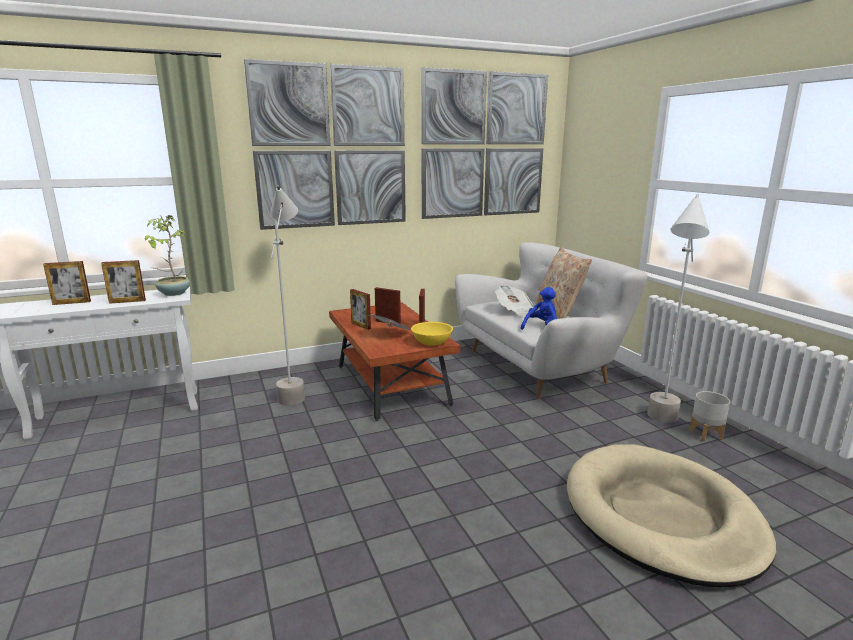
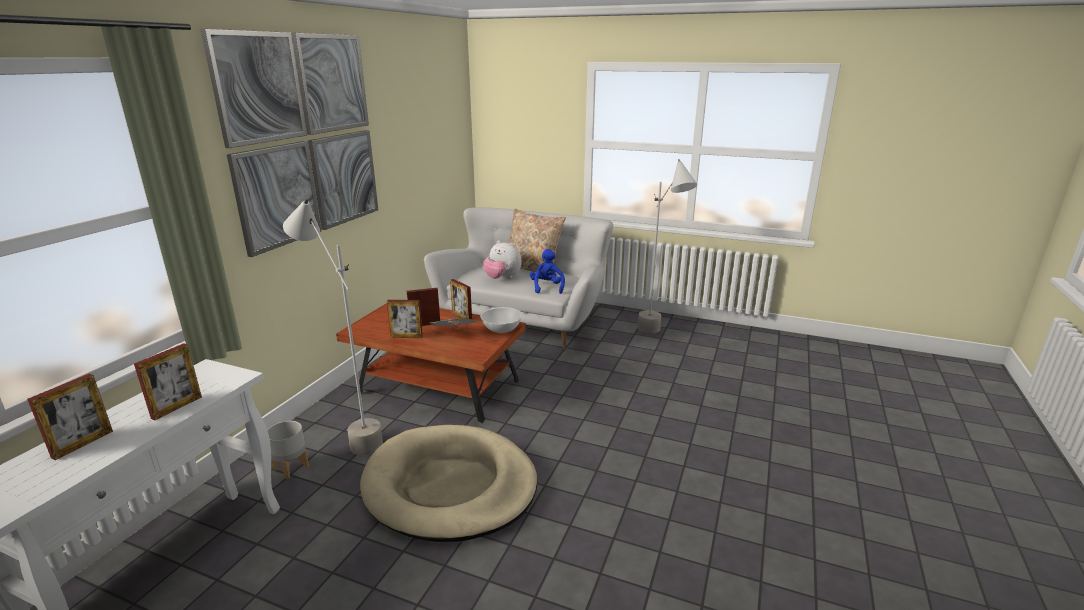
camera: 45 degrees left, 5 degrees up
potted plant [145,215,190,296] -> none
yellow bowl [411,322,453,346] -> white bowl [480,307,523,333]
picture [421,67,548,219] -> none
newspaper [495,285,533,318] -> plush toy [483,240,522,279]
beige dog bed [567,444,776,588] -> beige dog bed moved to [360,425,538,542]
grey planter [690,391,730,442] -> grey planter moved to [267,421,309,479]

